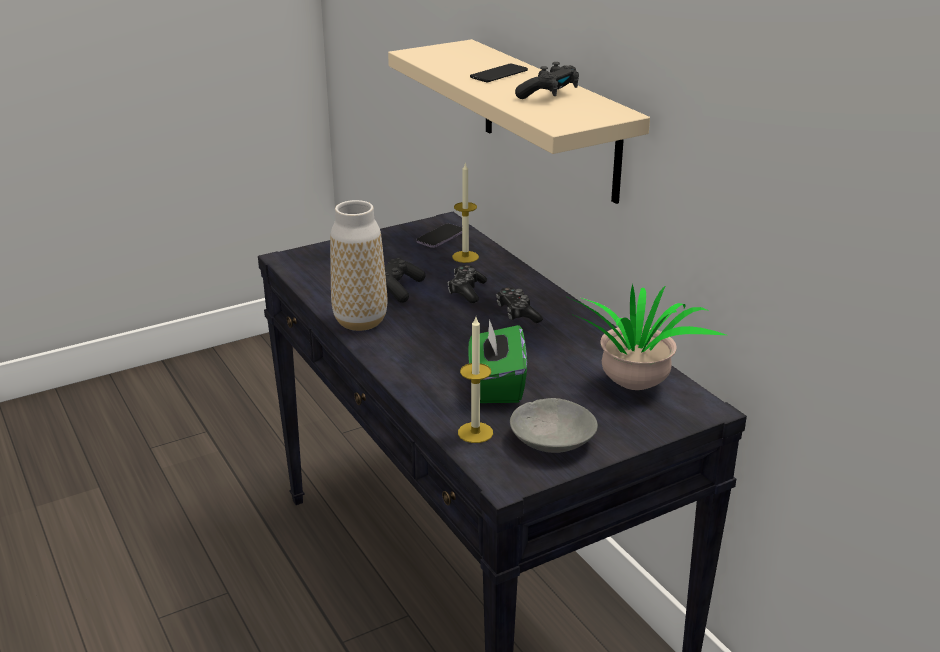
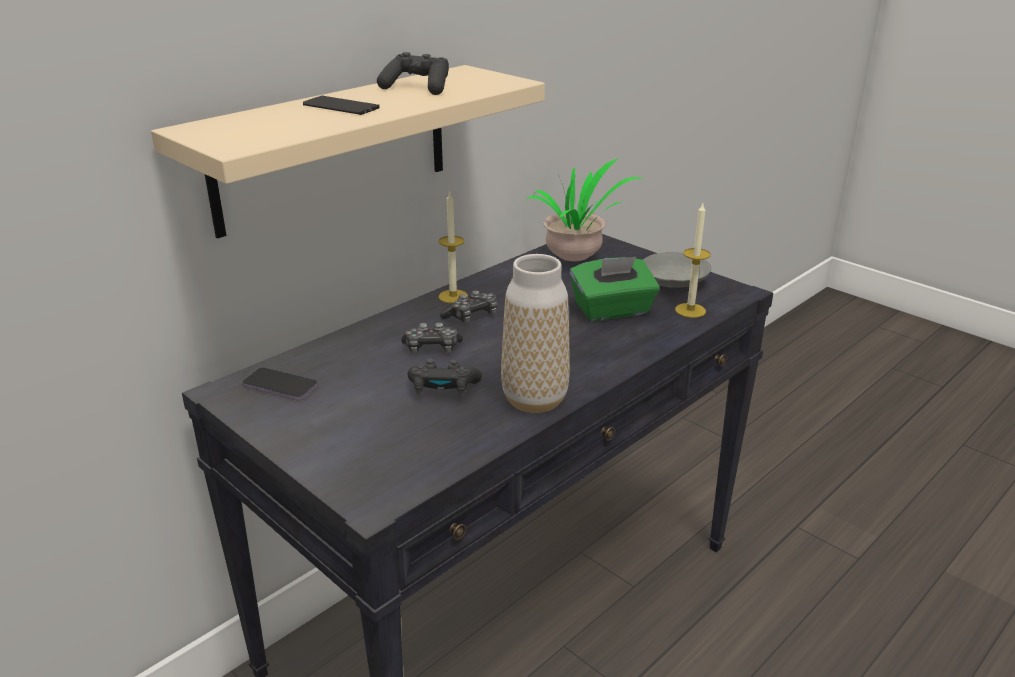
camera: 105 degrees left, 0 degrees up
candle [452,162,479,263] -> candle moved to [438,192,468,303]

